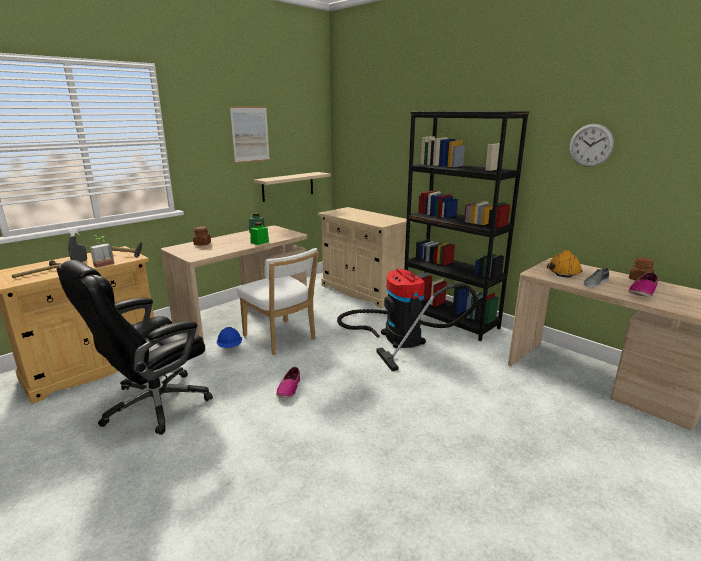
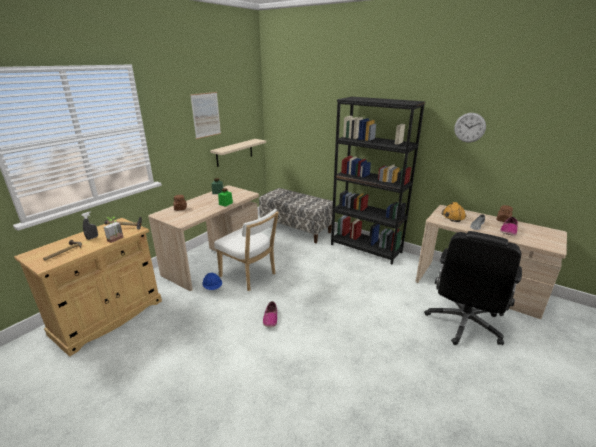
camera: 10 degrees left, 5 degrees up
black office chair [56,260,213,435] -> black office chair moved to [424,231,522,345]
beige cabinet [318,207,412,308] -> bench [259,188,333,243]
vacuum cleaner [337,269,478,371] -> none

